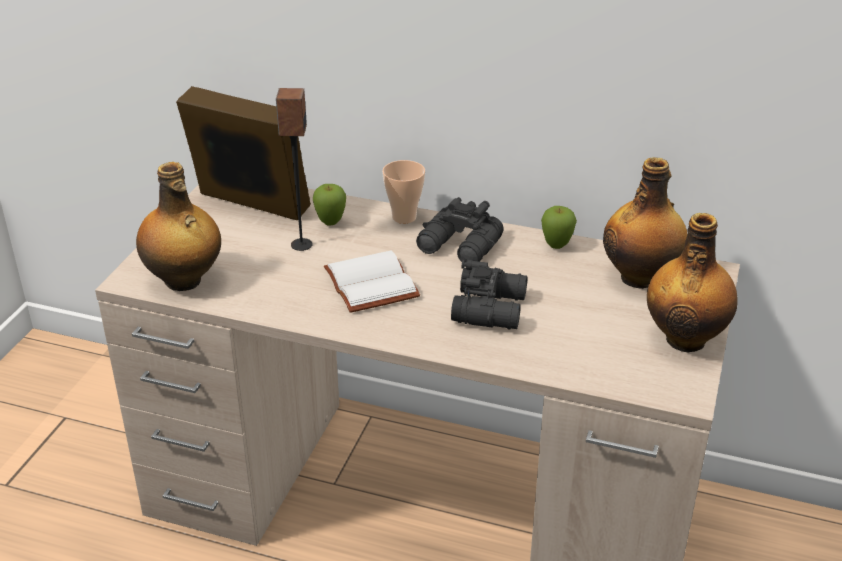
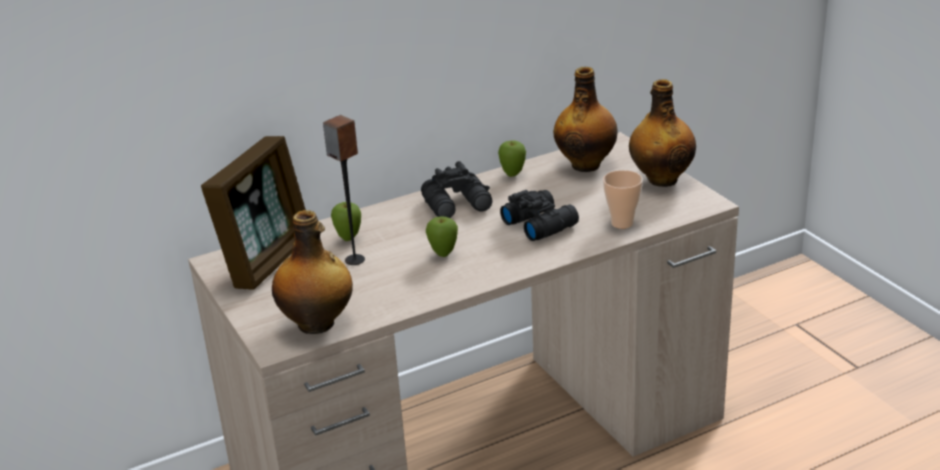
camera: 45 degrees left, 5 degrees down
picture frame [176,86,311,220] -> picture frame turned 135 degrees clockwise [201,136,306,289]
white book [324,250,420,313] -> apple [426,217,458,257]
cup [382,160,425,224] -> cup moved to [603,170,643,229]

